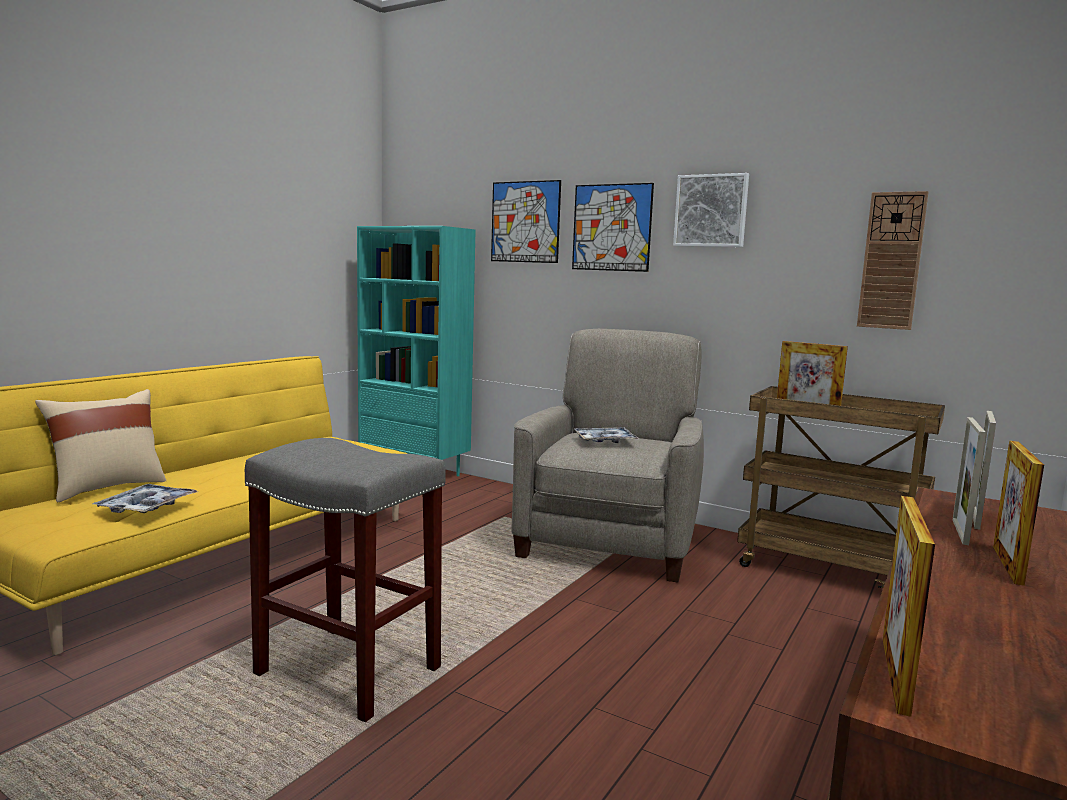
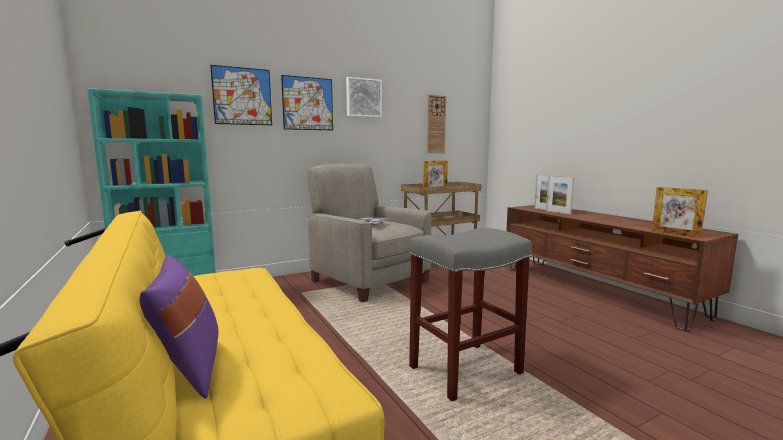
camera: 60 degrees left, 0 degrees up
beige pillow [35,389,166,502] -> purple pillow [139,256,218,399]
tray [92,484,198,513] -> none
picture frame [993,441,1044,586] -> none

